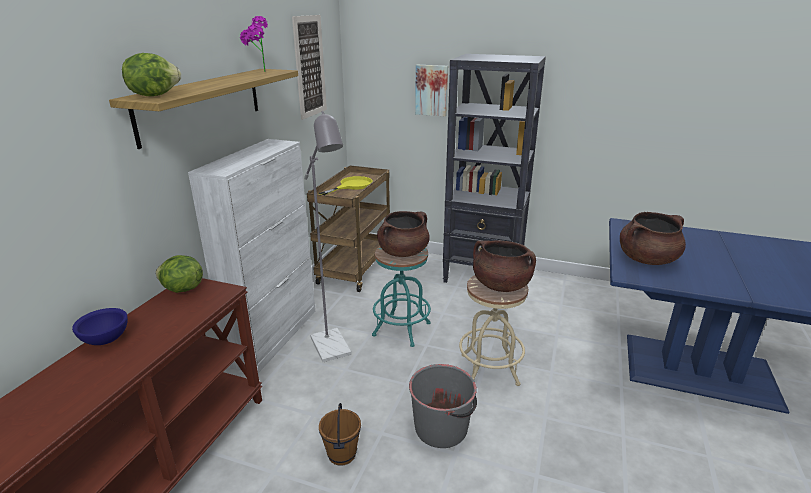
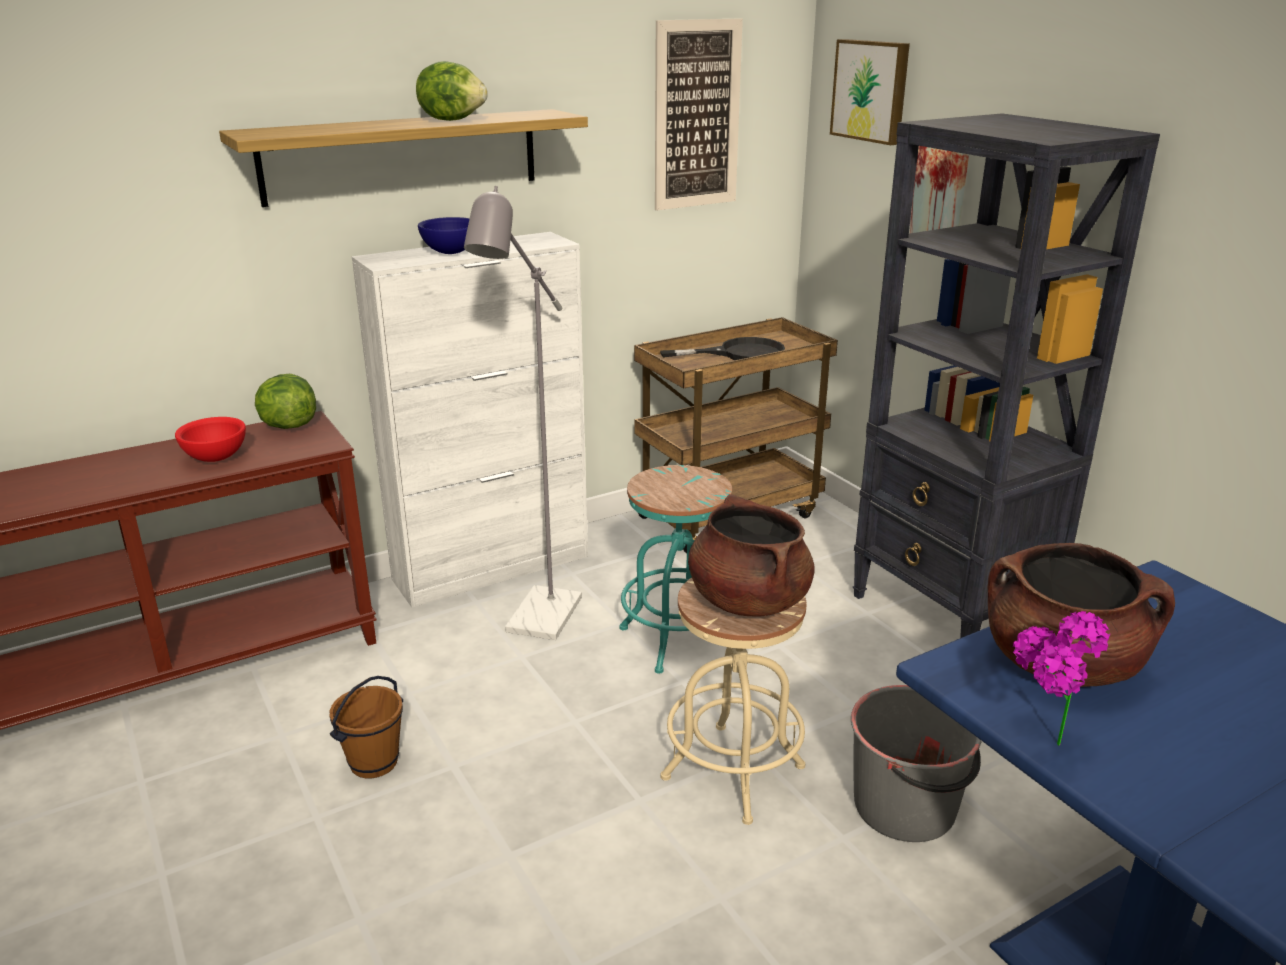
camera: 40 degrees right, 0 degrees up
blue bowl [72,308,128,345] -> blue bowl moved to [418,217,470,254]
lettuce [122,53,181,96] -> lettuce moved to [416,61,488,121]
potted plant [240,16,268,72] -> potted plant moved to [1013,611,1110,746]
yellow frying pan [318,176,372,195] -> black frying pan [660,337,785,360]
brown cooking pot [377,211,430,257] -> none
grey bucket [409,364,477,448] -> grey bucket moved to [851,685,981,842]
none -> red bowl [175,417,246,462]
none -> picture [830,39,910,145]

